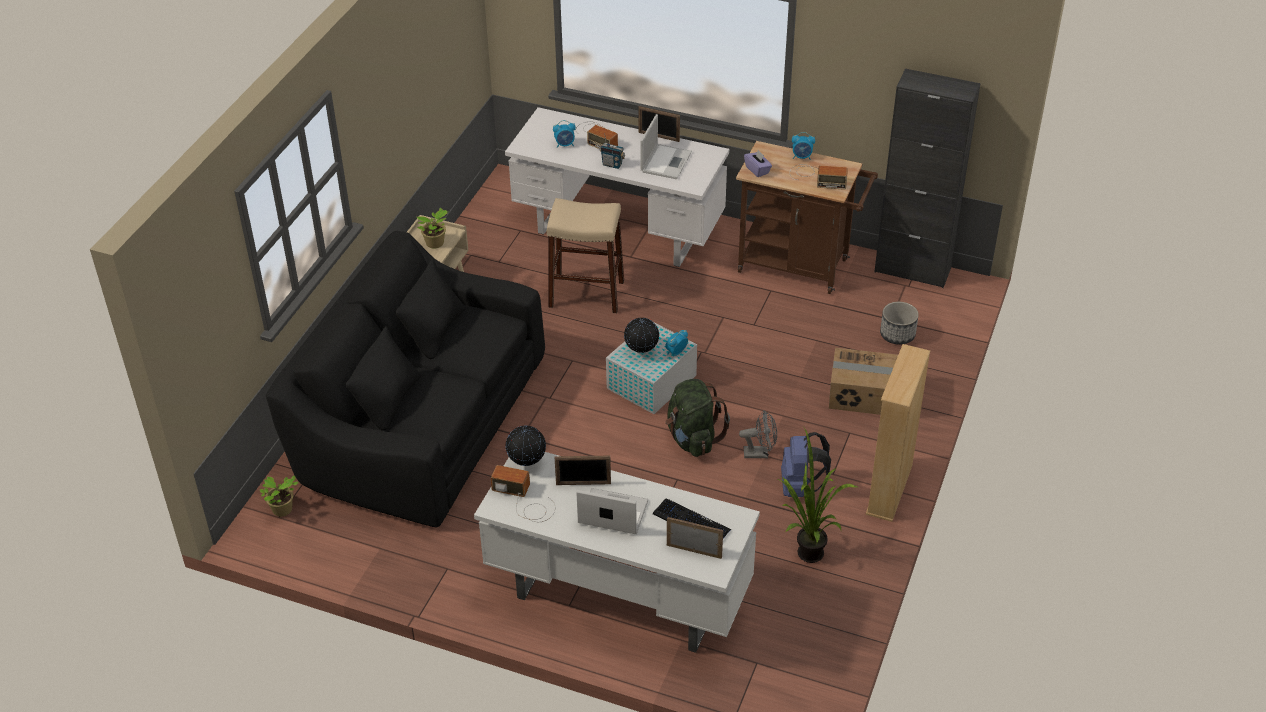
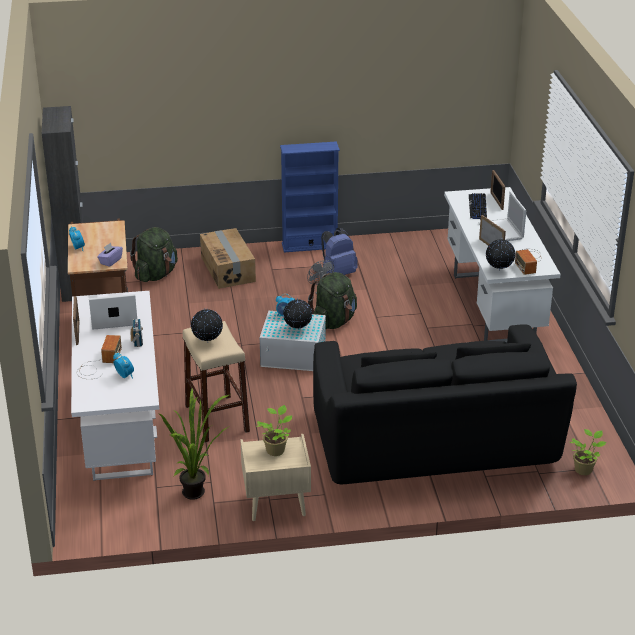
camera: 120 degrees left, 10 degrees down
potted plant [778,428,857,563] -> potted plant moved to [159,389,229,500]
radio [790,164,848,190] -> none
beige bookcase [865,344,930,522] -> blue bookcase [280,142,340,252]
planter [880,302,919,345] -> green backpack [130,227,178,282]
none -> globe [191,308,223,343]

